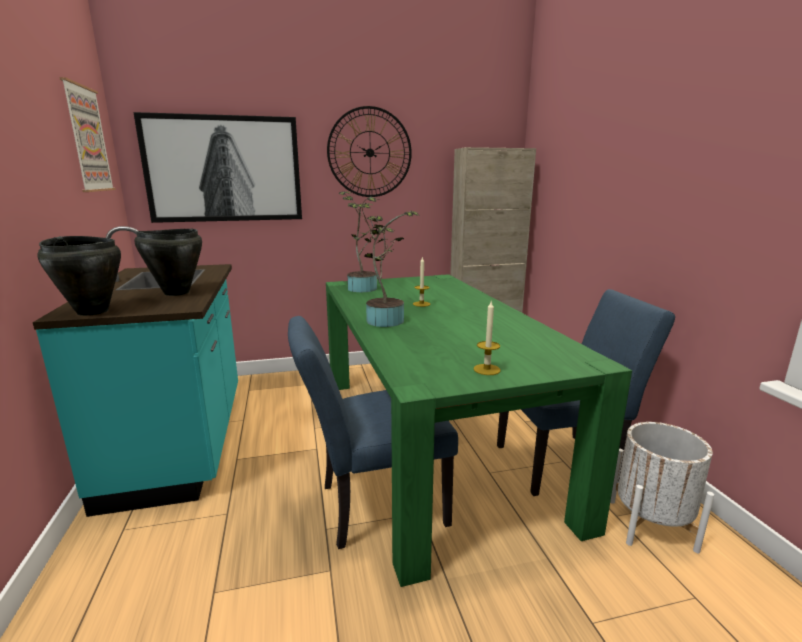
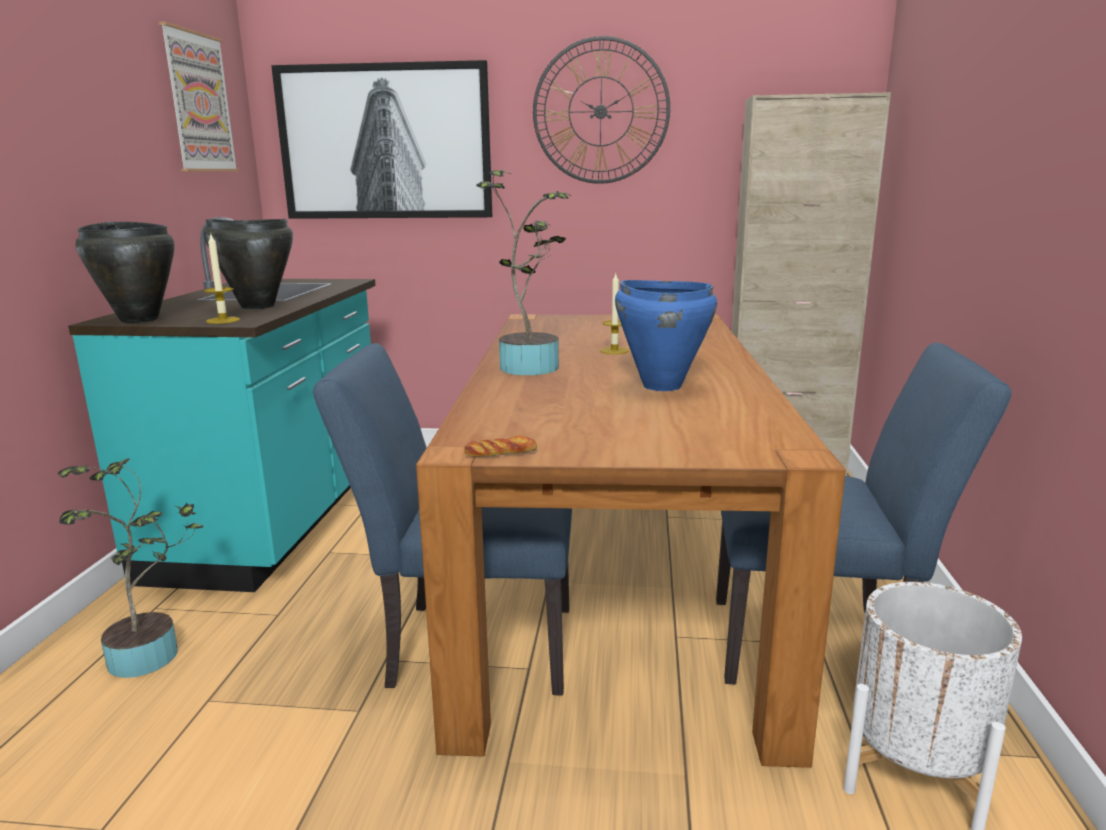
camera: 20 degrees right, 0 degrees up
green dining table [326,274,632,587] -> brown dining table [416,314,846,768]
potted plant [338,191,384,292] -> potted plant moved to [58,458,203,678]
candle [474,301,501,375] -> candle moved to [204,235,240,324]
none -> bread [464,436,537,457]
none -> blue cooking pot [615,280,717,391]

